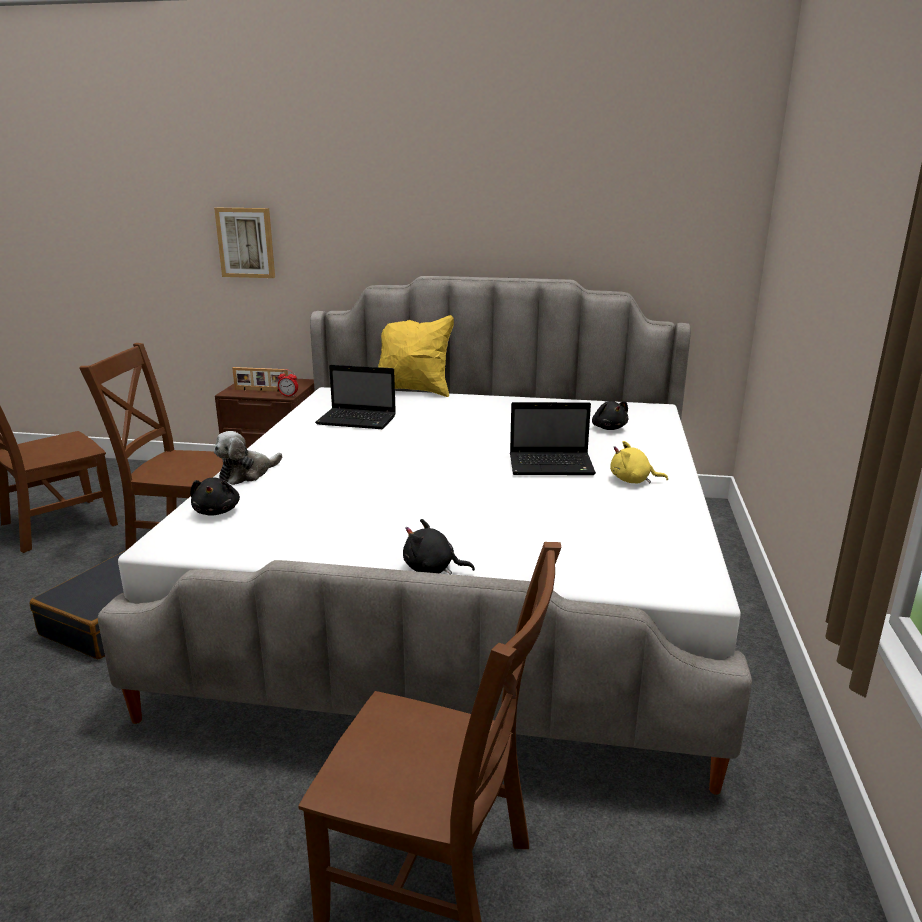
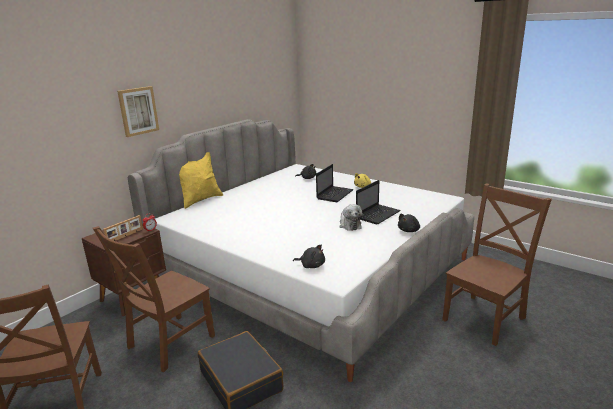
camera: 60 degrees left, 0 degrees up
picture [214,208,275,278] -> picture moved to [117,86,159,137]
plush toy [214,431,282,485] -> plush toy moved to [340,204,364,231]
laptop [315,365,396,429] -> laptop moved to [356,180,401,225]

